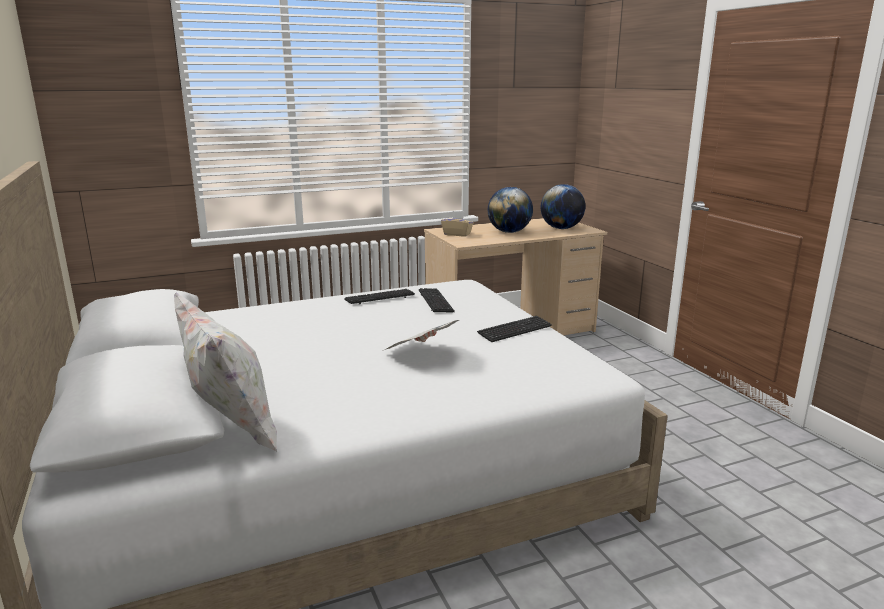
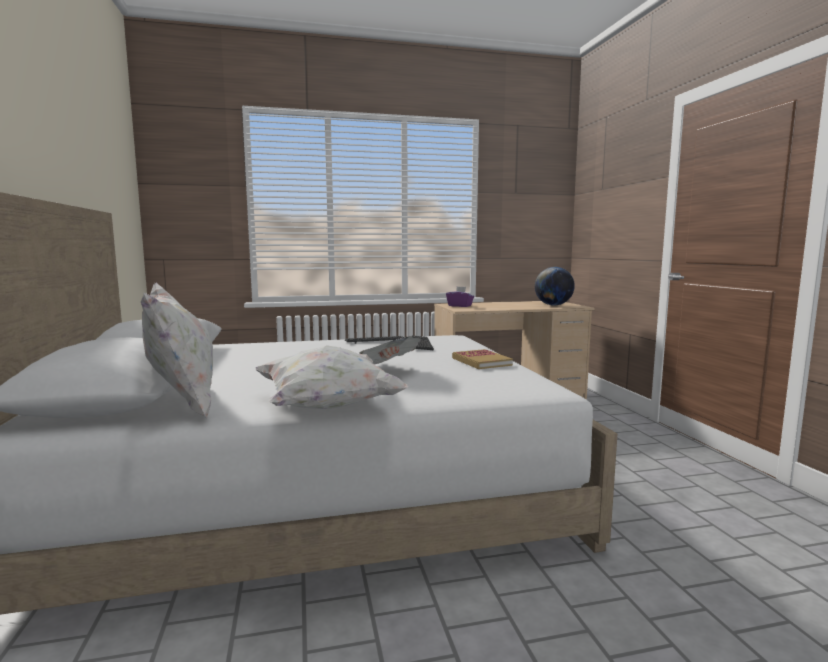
camera: 10 degrees right, 10 degrees down
beige tissue box [441,211,474,236] -> purple tissue box [446,287,474,307]
keyboard [477,316,552,342] -> book [452,349,513,369]
globe [488,187,533,233] -> none
none -> white pillow [255,345,408,409]

